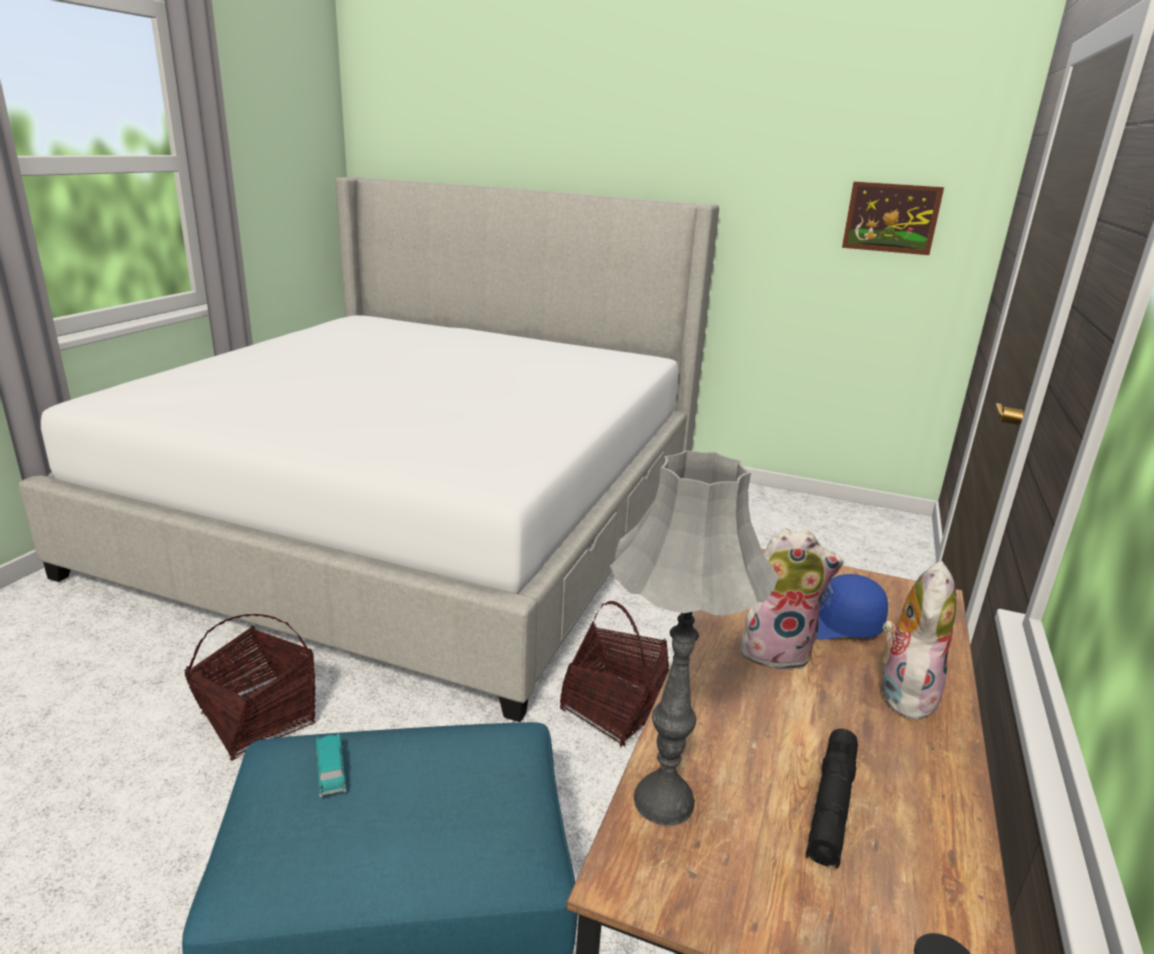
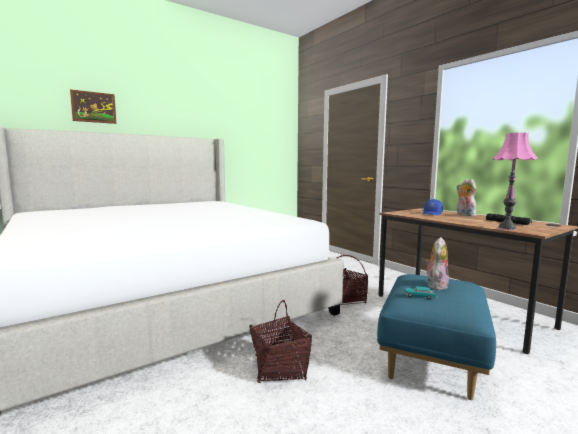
camera: 55 degrees left, 15 degrees down
grey table lamp [610,450,779,826] -> pink table lamp [493,133,538,230]
plush toy [741,528,844,671] -> plush toy moved to [426,237,449,290]
picture [842,182,944,255] -> picture moved to [70,89,117,124]

